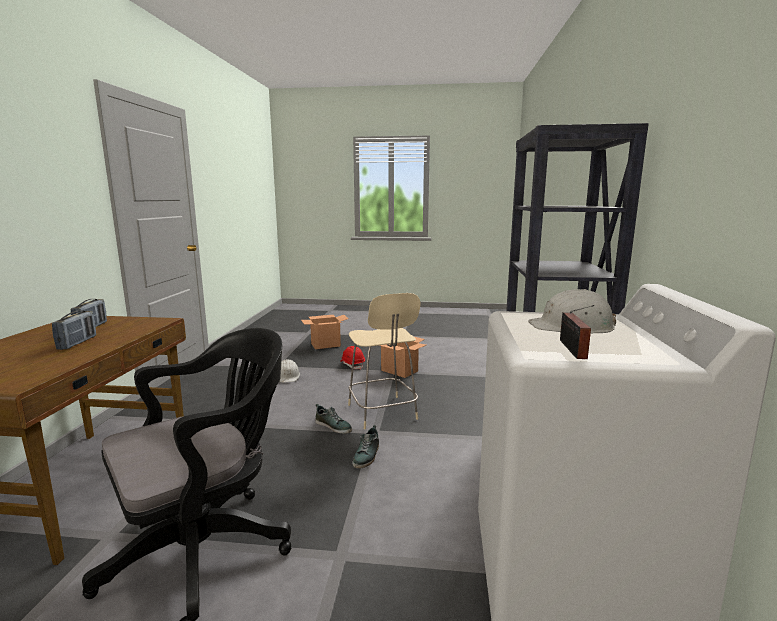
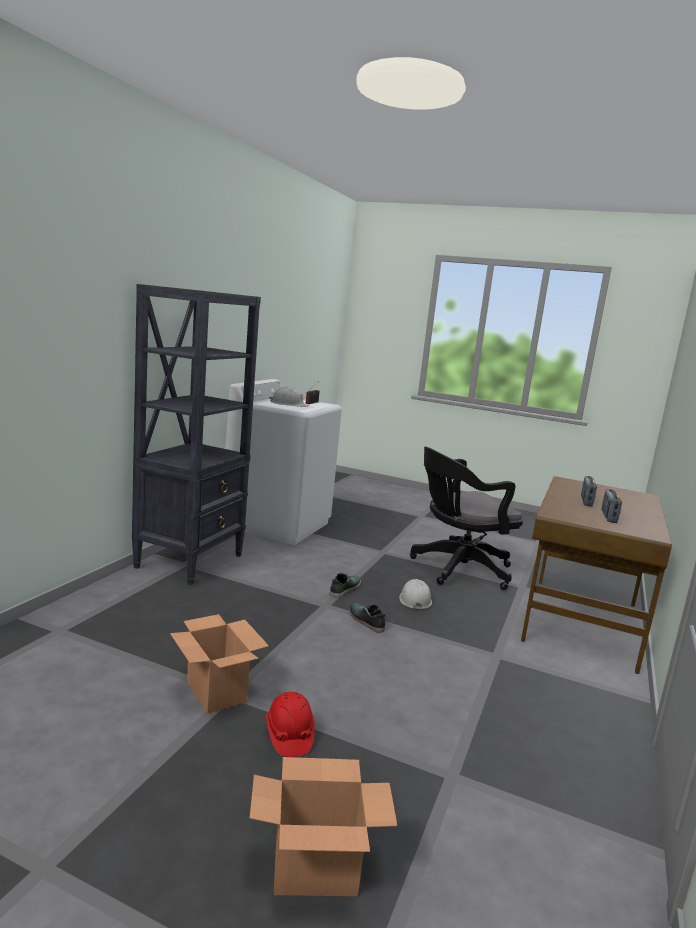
camera: 165 degrees left, 0 degrees up
white hard hat [279,359,300,382] -> white hard hat moved to [399,579,432,611]
beige stool [348,293,420,429] -> none

